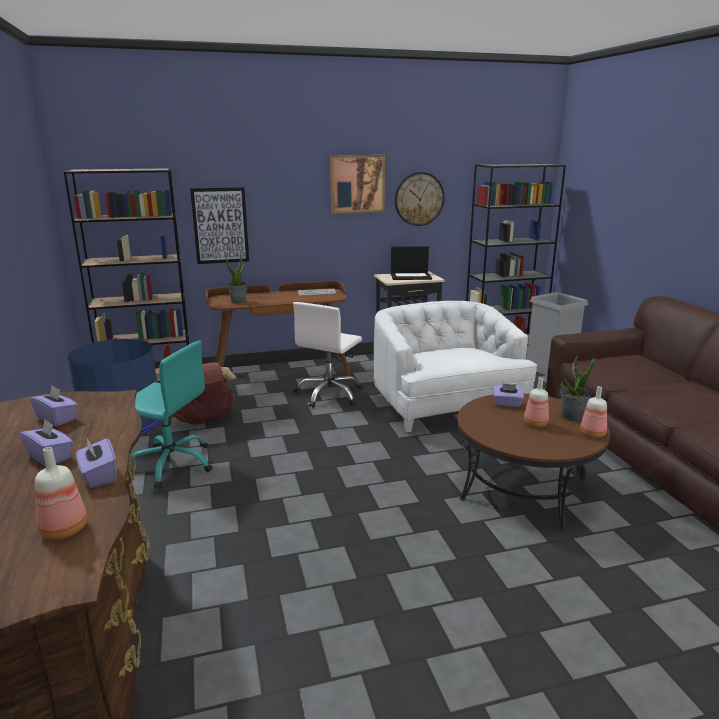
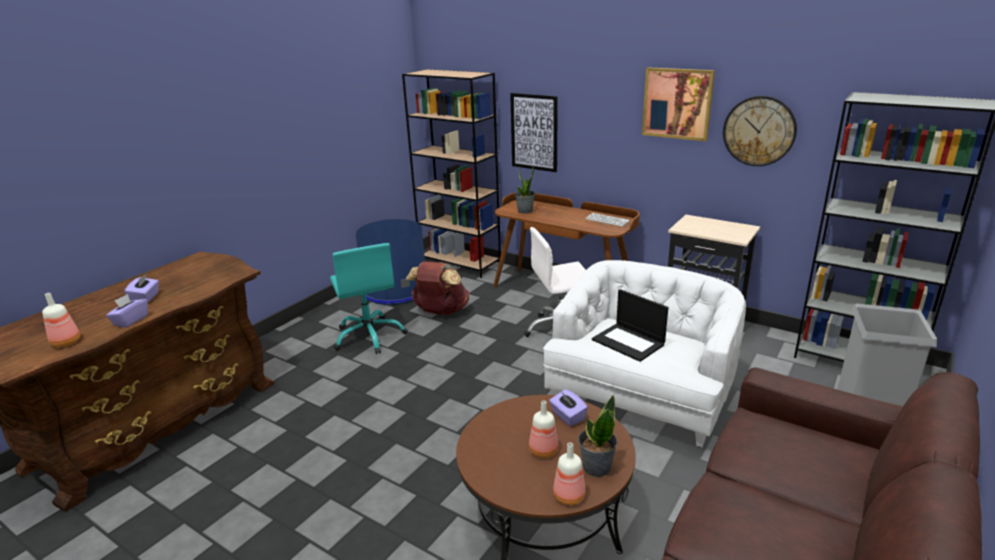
camera: 50 degrees right, 5 degrees up
purple tissue box [30,386,78,427] -> none
laptop [391,246,432,280] -> laptop moved to [592,289,668,362]

